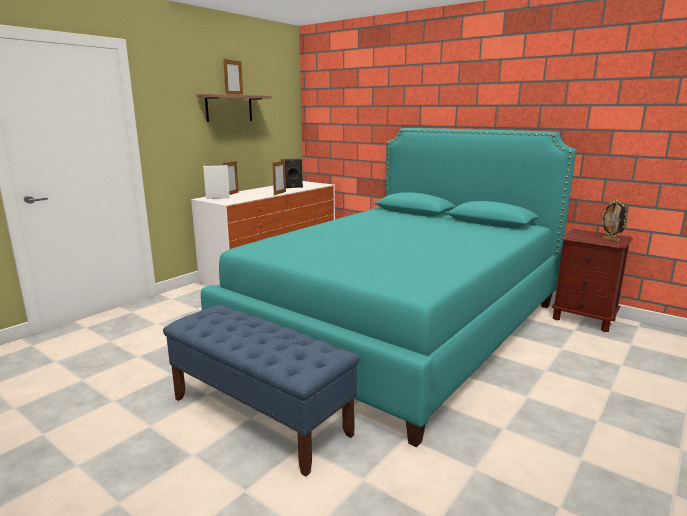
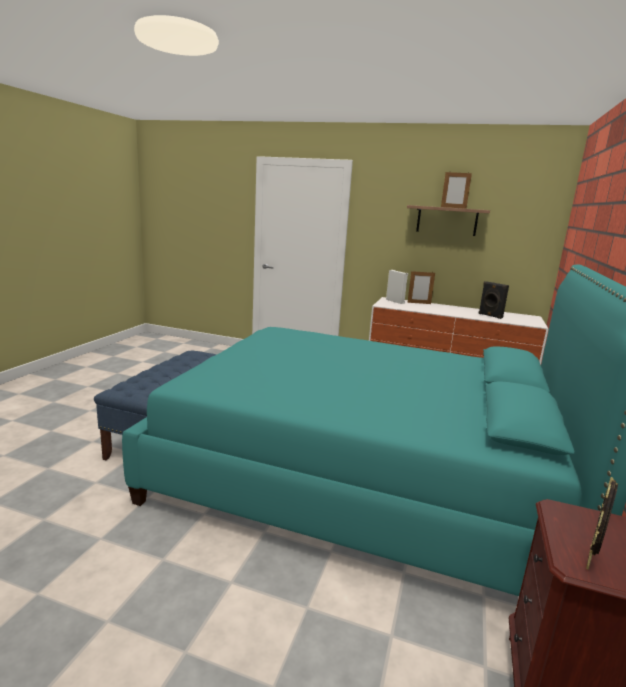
camera: 70 degrees right, 0 degrees up
picture frame [272,160,286,195] -> none

